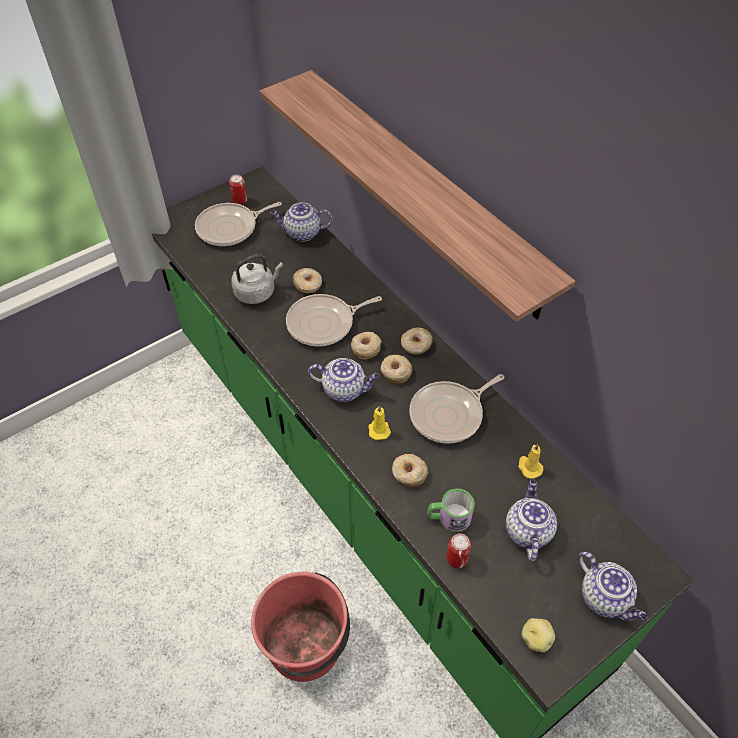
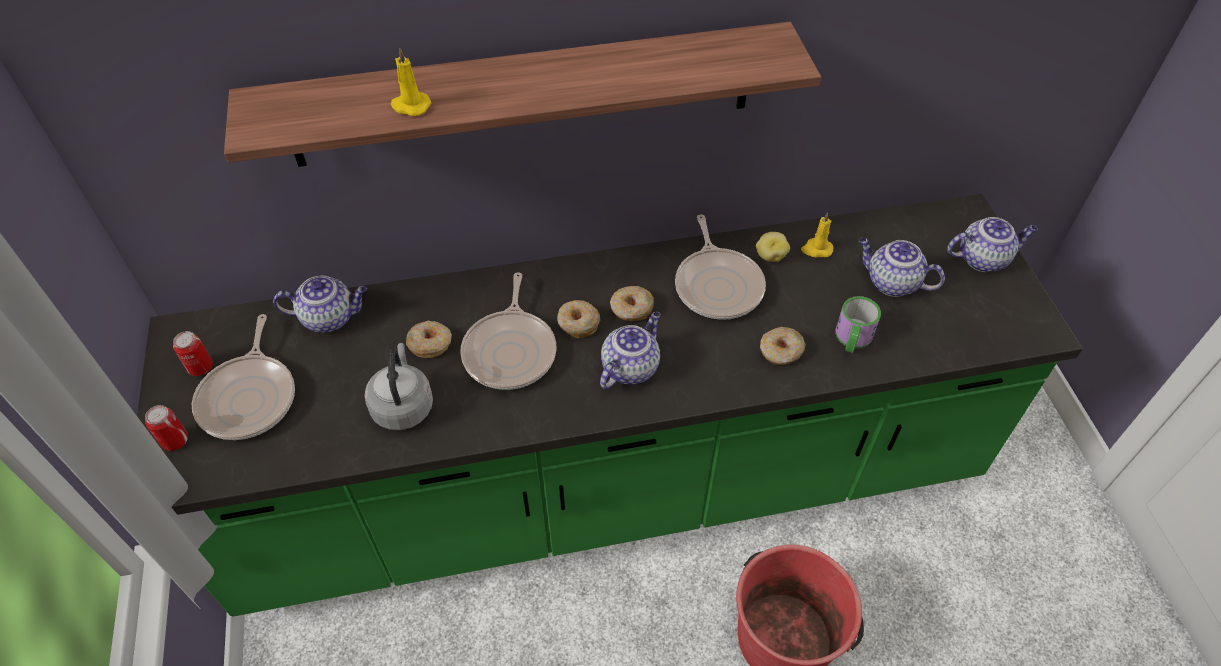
camera: 65 degrees left, 0 degrees up
teapot [270,202,333,242] -> teapot turned 120 degrees counterclockwise [273,275,367,333]
yellow candle [368,405,391,440] -> yellow candle moved to [391,48,431,116]
donut [401,327,433,355] -> none
can [446,533,471,568] -> can moved to [145,405,188,451]
potato [522,618,555,652] -> potato moved to [756,232,790,262]

